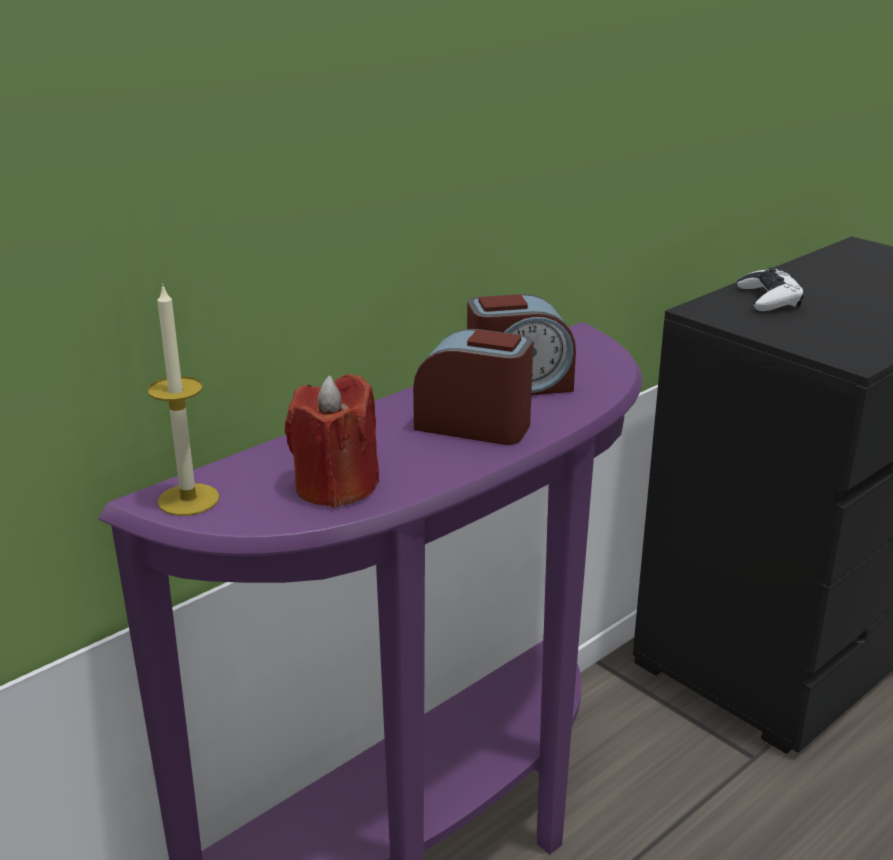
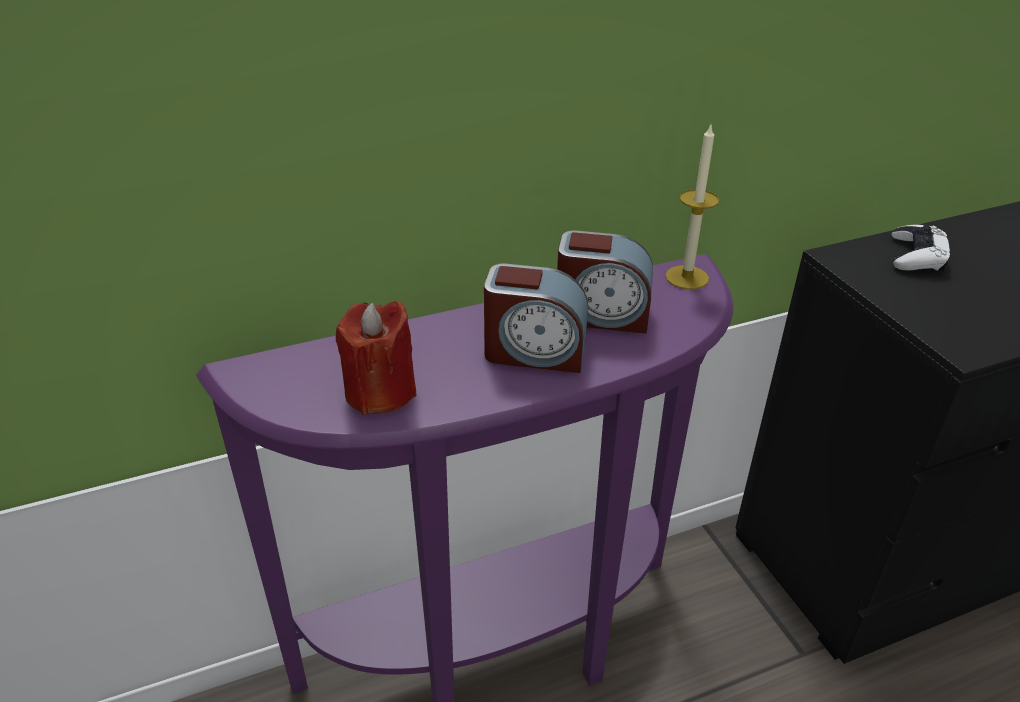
camera: 20 degrees right, 10 degrees up
candle [147,283,220,516] -> candle moved to [665,125,719,289]
alarm clock [413,329,533,445] -> alarm clock turned 150 degrees clockwise [484,263,588,373]

